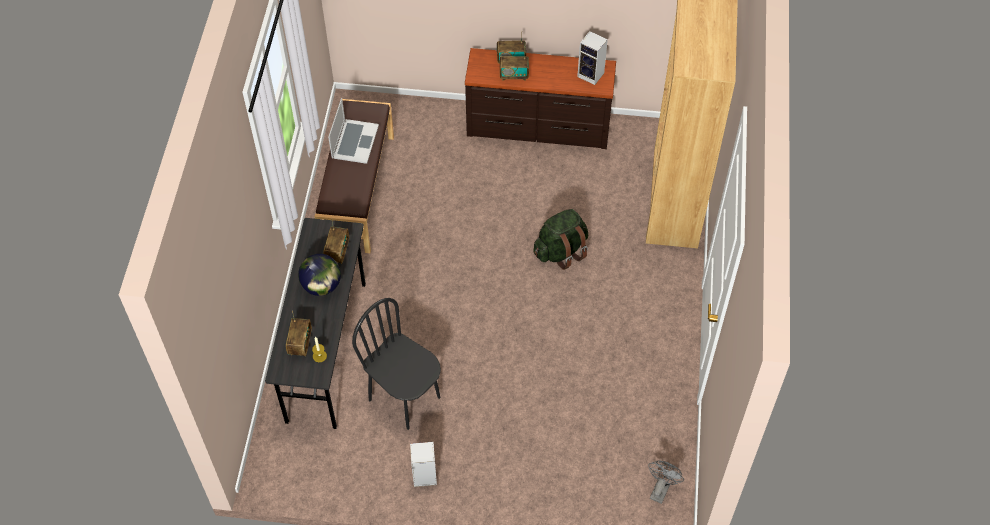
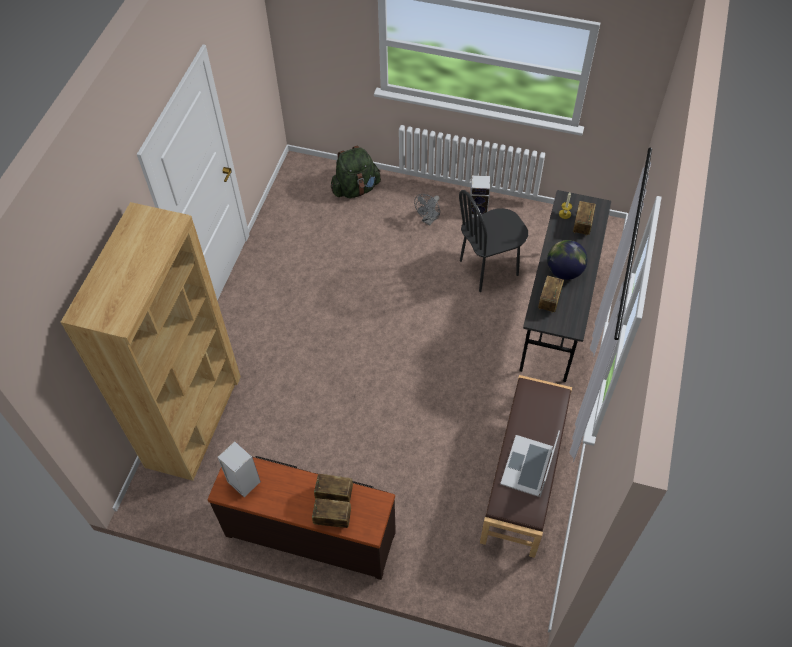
camera: 170 degrees left, 0 degrees up
black chair [352,298,441,430] -> black chair turned 105 degrees clockwise [459,190,528,292]
green backpack [533,209,588,270] -> green backpack moved to [331,146,381,198]
grey fan [648,461,684,504] -> grey fan moved to [414,194,440,225]

